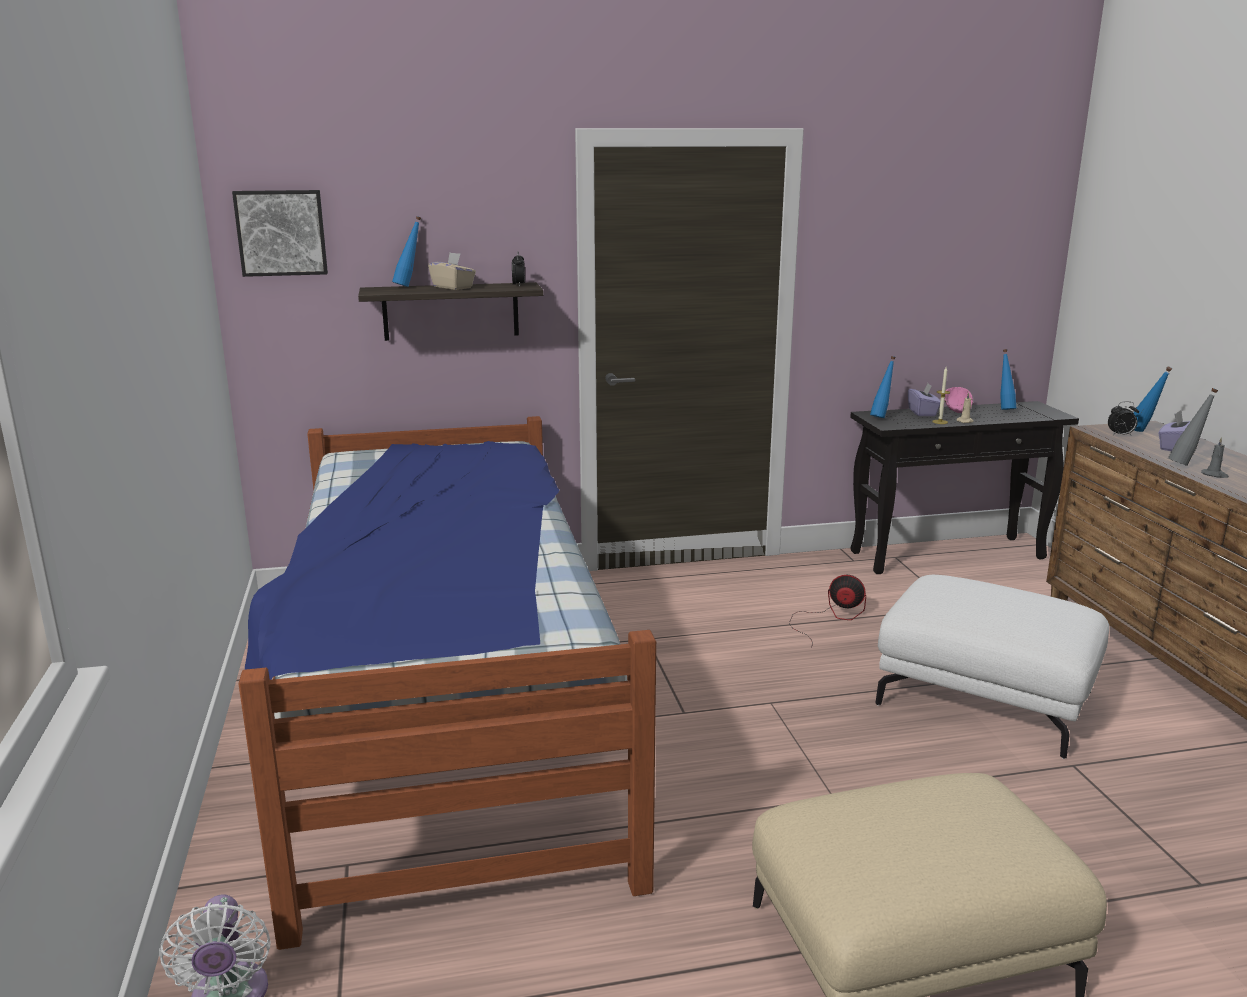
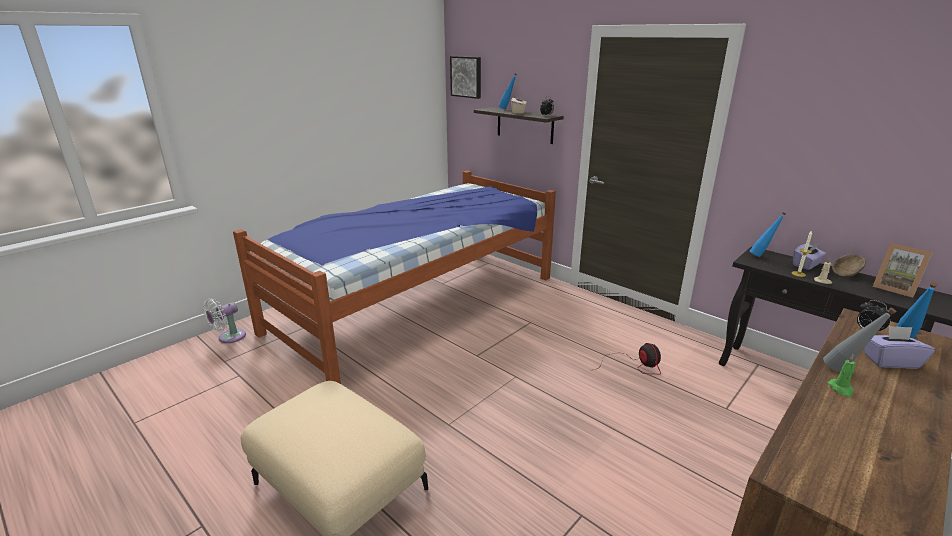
camera: 55 degrees right, 5 degrees up
white ottoman [875,575,1109,759] -> none
pink bowl [944,387,973,413] -> brown bowl [832,255,866,277]
blue bottle [1000,349,1016,410] -> picture frame [873,243,933,297]
grey candle [1201,437,1229,478] -> green candle [828,355,856,397]

